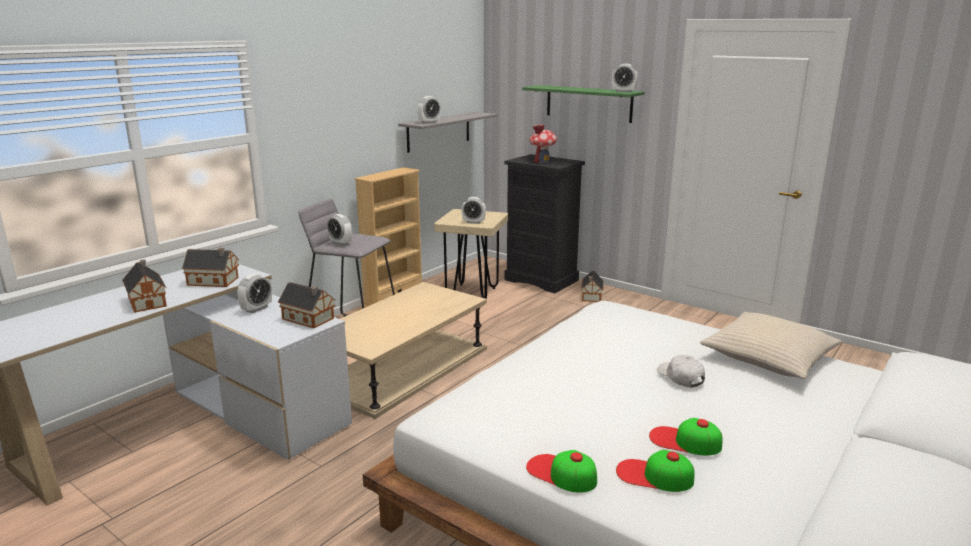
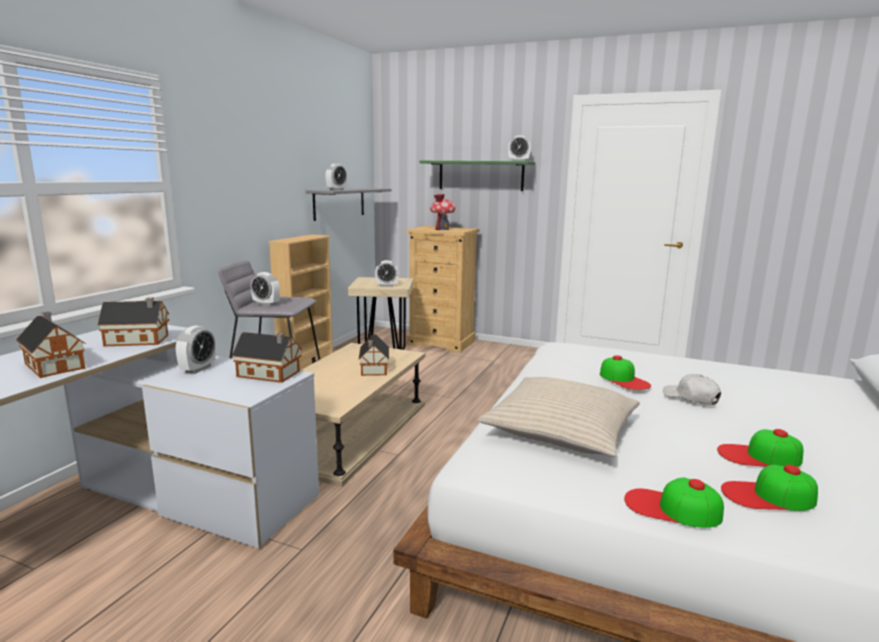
camera: 15 degrees left, 5 degrees down
black dresser [504,154,585,293] -> beige dresser [406,226,479,353]
toy house [581,271,603,302] -> toy house moved to [358,334,389,376]
beige pillow [700,312,842,379] -> beige pillow moved to [478,377,640,457]
none -> cap [600,355,651,390]

